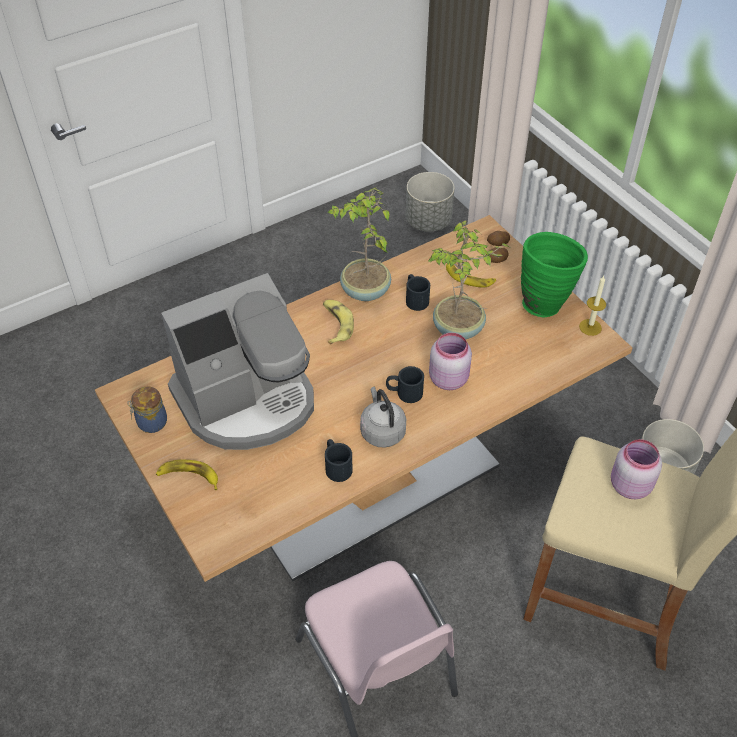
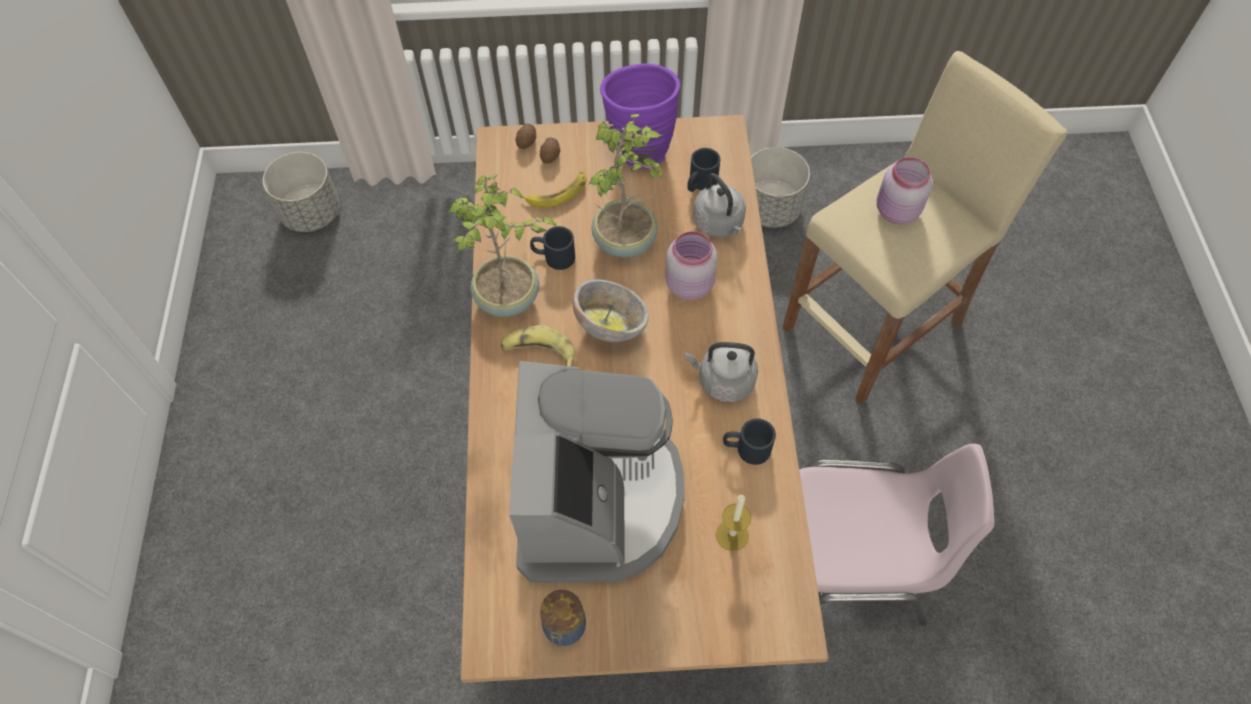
camera: 60 degrees left, 10 degrees up
banana [156,460,218,490] -> none
black mug [386,366,424,403] -> black mug moved to [687,148,720,192]
green vase [521,232,588,317] -> purple vase [600,64,680,169]
candle [579,276,606,336] -> candle moved to [716,495,751,551]
none -> bowl [573,279,649,342]
none -> grey kettle [693,173,746,237]

